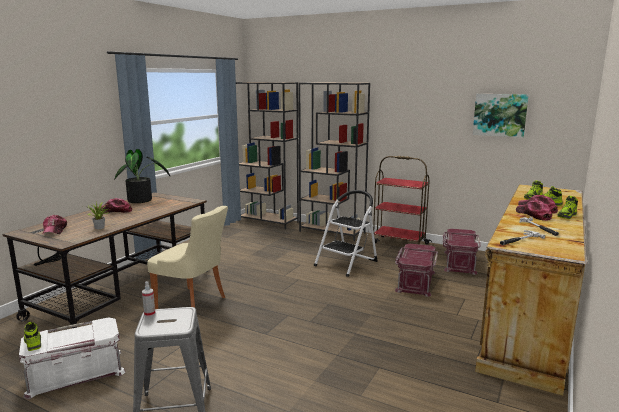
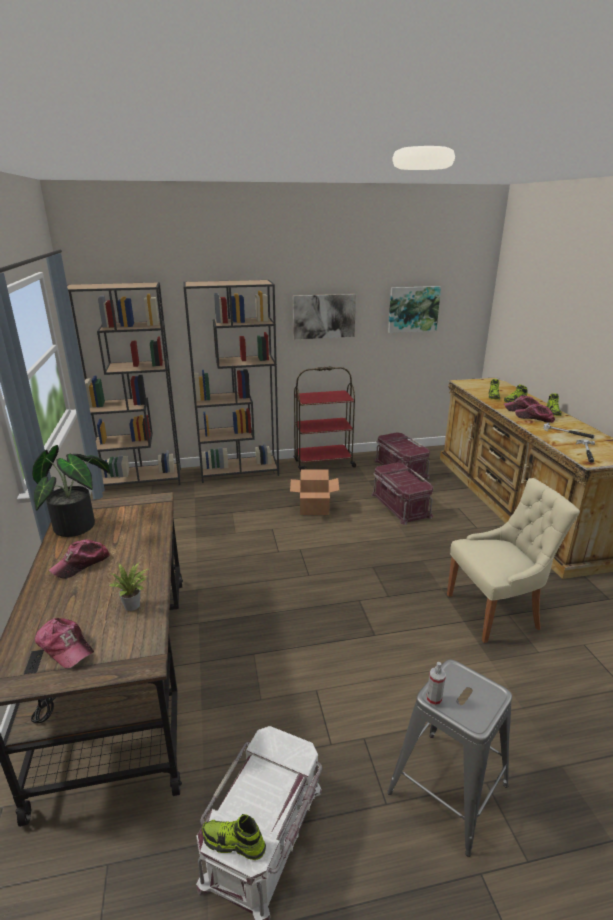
camera: 40 degrees left, 10 degrees up
beige chair [147,206,228,309] -> beige chair moved to [447,478,580,643]
step ladder [314,190,378,277] -> cardboard box [290,469,339,515]
none -> picture [293,294,356,339]

